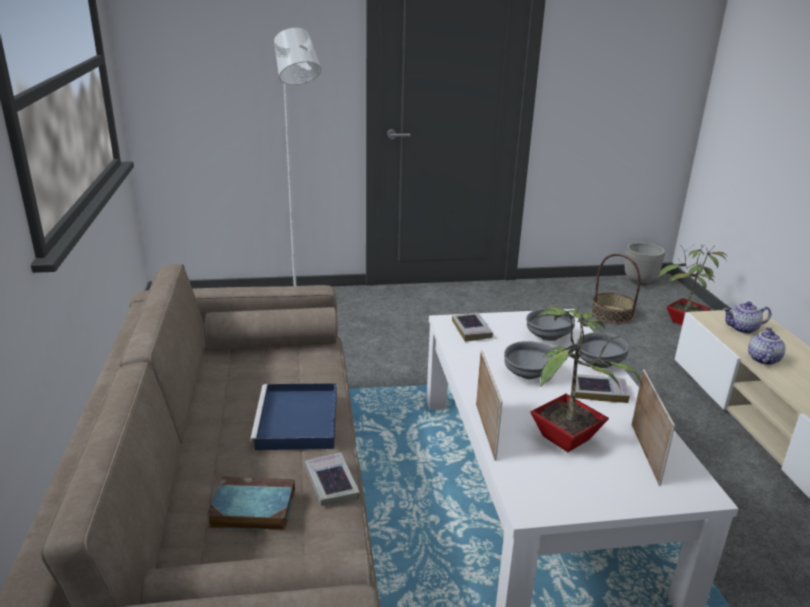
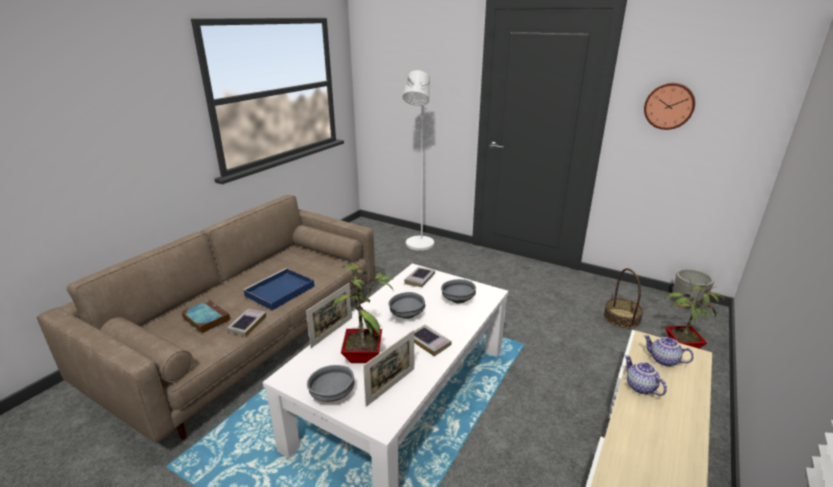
camera: 40 degrees right, 0 degrees up
grey bowl [576,332,629,368] -> grey bowl moved to [307,365,355,402]
teapot [748,327,786,365] -> teapot turned 90 degrees counterclockwise [625,355,667,396]
none -> wall clock [644,83,695,130]

